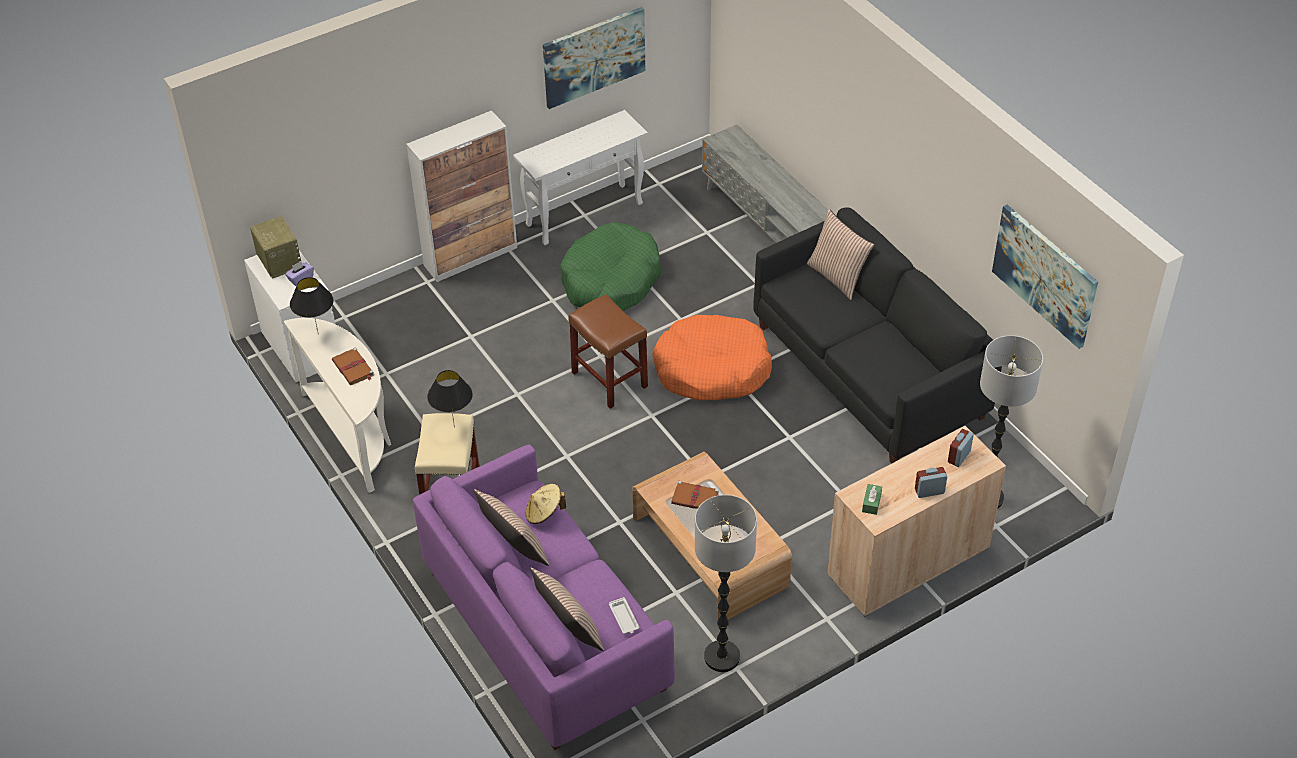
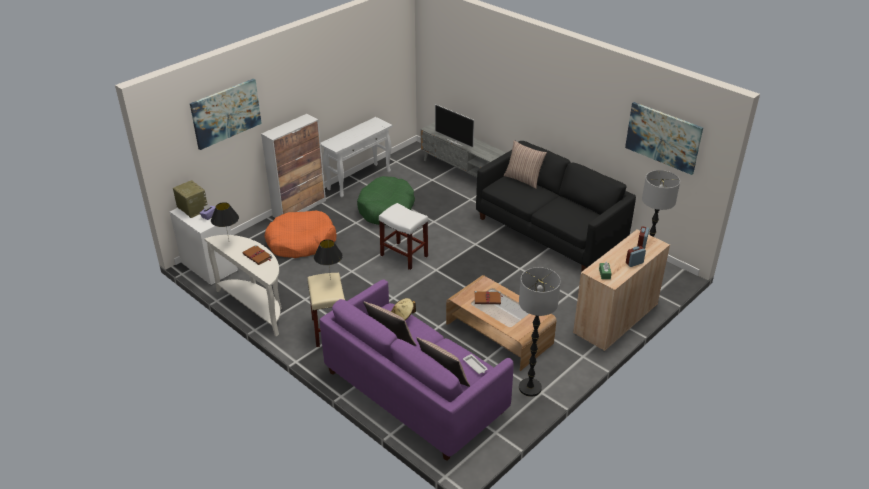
camera: 15 degrees left, 10 degrees down
picture [543,7,645,109] -> picture moved to [190,79,262,150]
brown stool [568,294,648,409] -> white stool [379,203,428,270]
orange dog bed [652,315,772,401] -> orange dog bed moved to [264,210,337,258]
none -> television [435,104,474,148]

